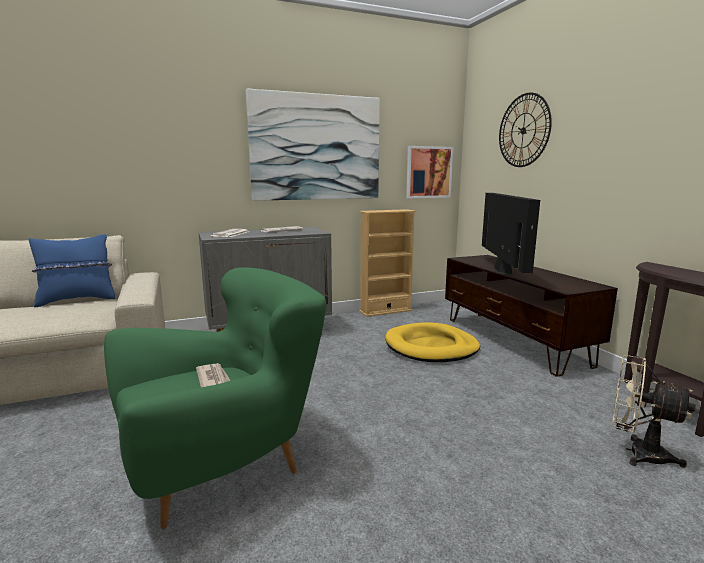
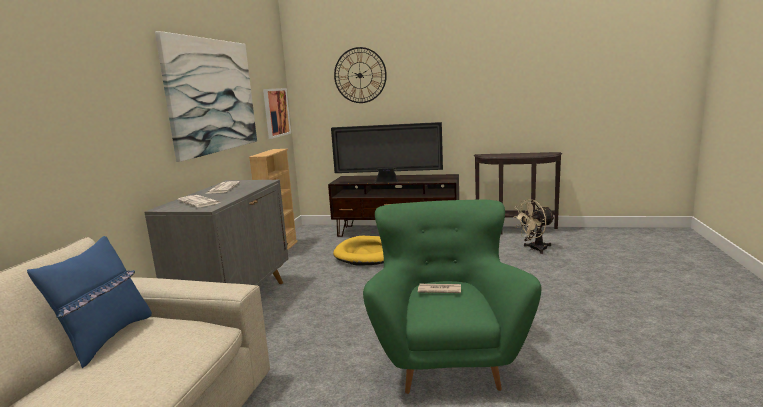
camera: 55 degrees left, 0 degrees up
television [482,193,540,275] -> television turned 150 degrees clockwise [331,122,443,183]

